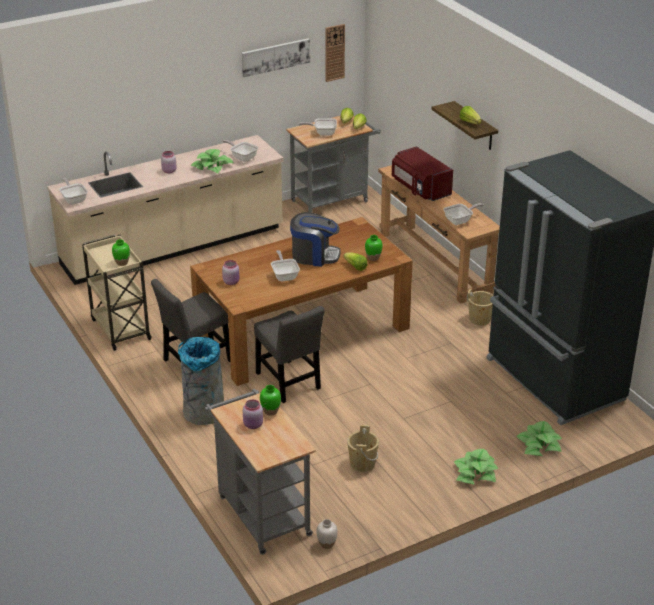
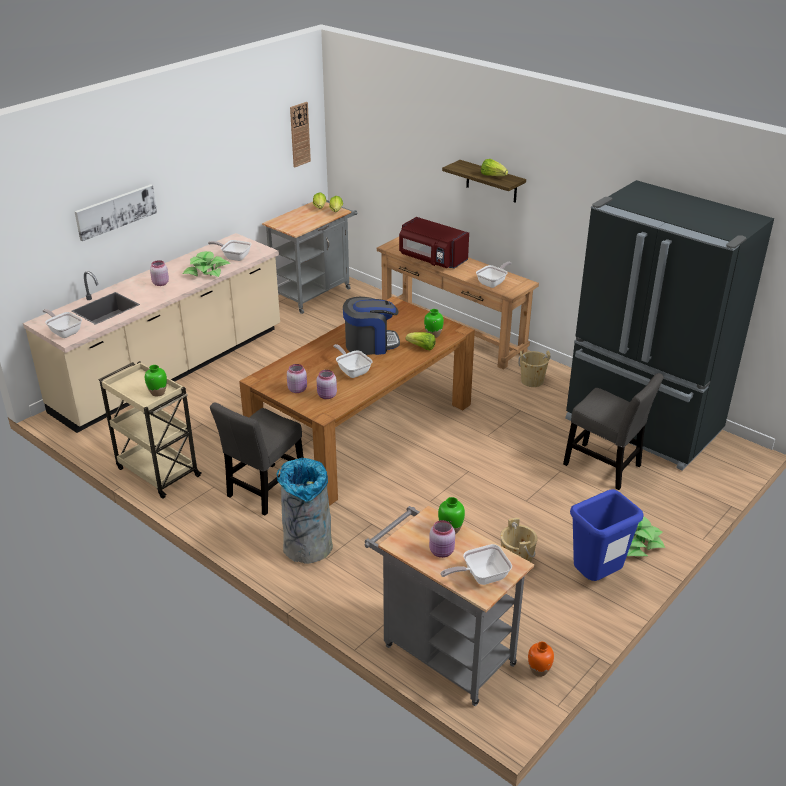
camera: 20 degrees left, 0 degrees up
picture [242,38,310,77] -> picture moved to [74,184,157,241]
grey chair [254,306,325,403] -> grey chair moved to [563,373,664,490]
frying pan [299,118,337,136] -> frying pan moved to [441,544,512,585]
white vase [316,519,338,549] -> orange vase [528,642,554,677]
potted plant [516,421,562,456] -> none
none -> pink jar [317,370,337,399]
none -> blue trash can [570,490,644,581]

